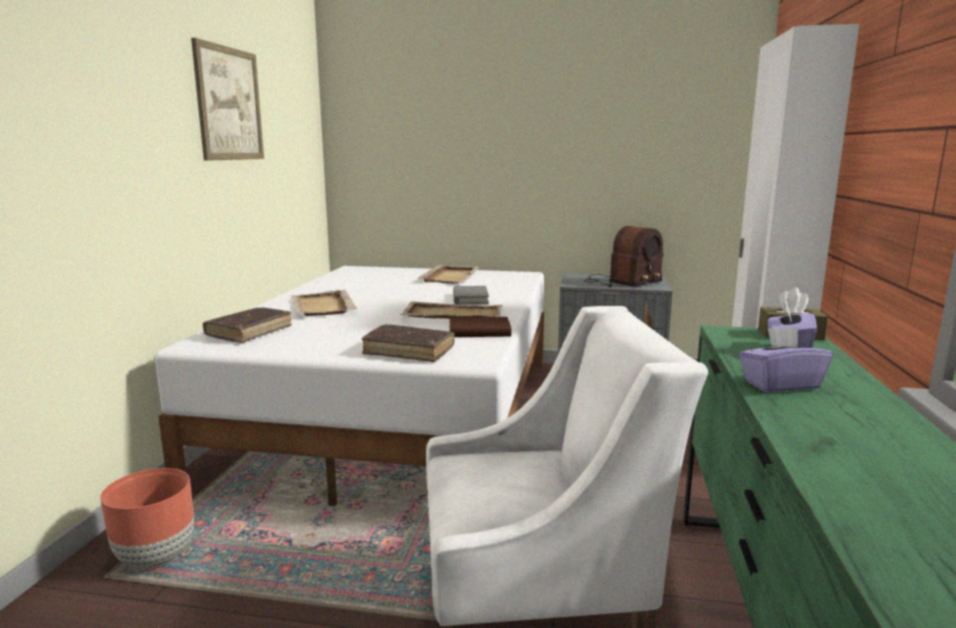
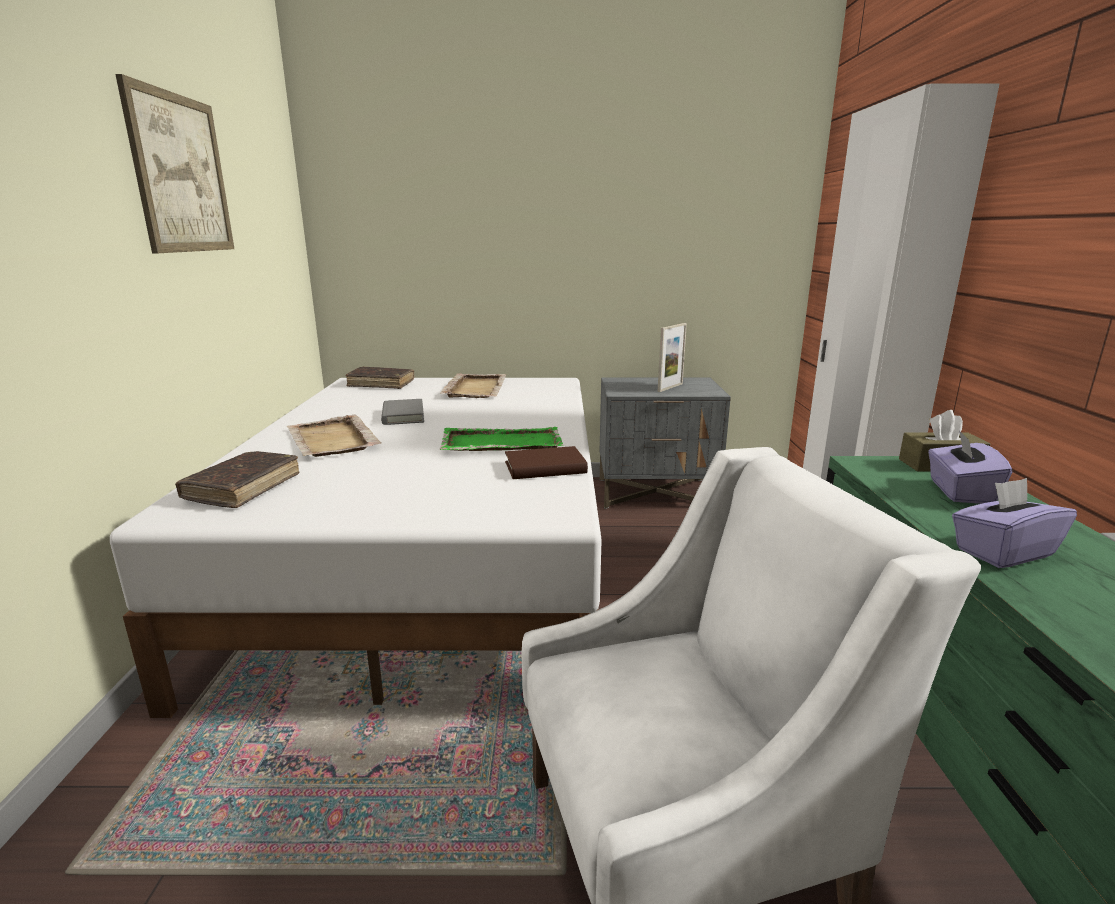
camera: 10 degrees left, 5 degrees up
brown planter [100,468,194,568] -> none
brown book [362,324,455,362] -> brown book moved to [346,366,414,389]
beige tray [400,301,502,319] -> green tray [440,427,564,451]
grey book [453,286,489,305] -> grey book moved to [381,399,424,425]
radio [584,226,664,287] -> picture frame [657,323,687,392]

